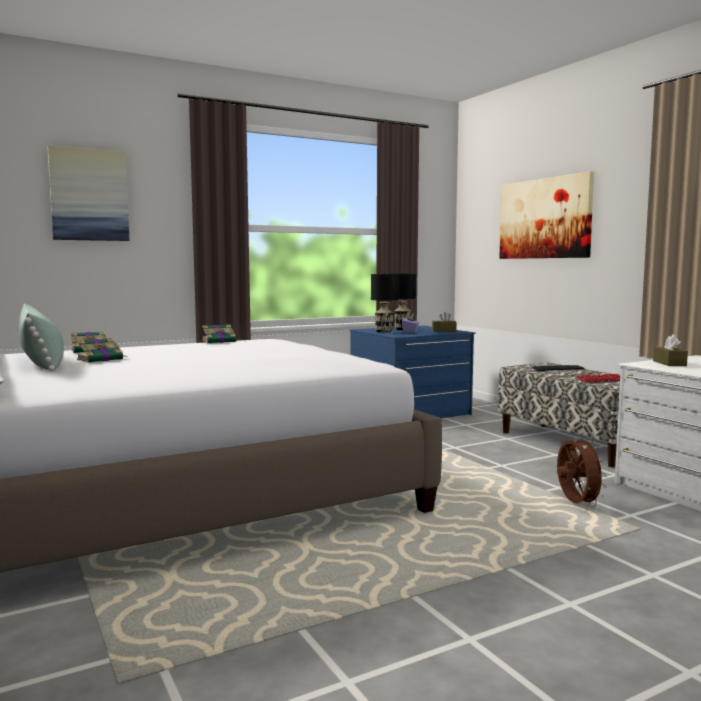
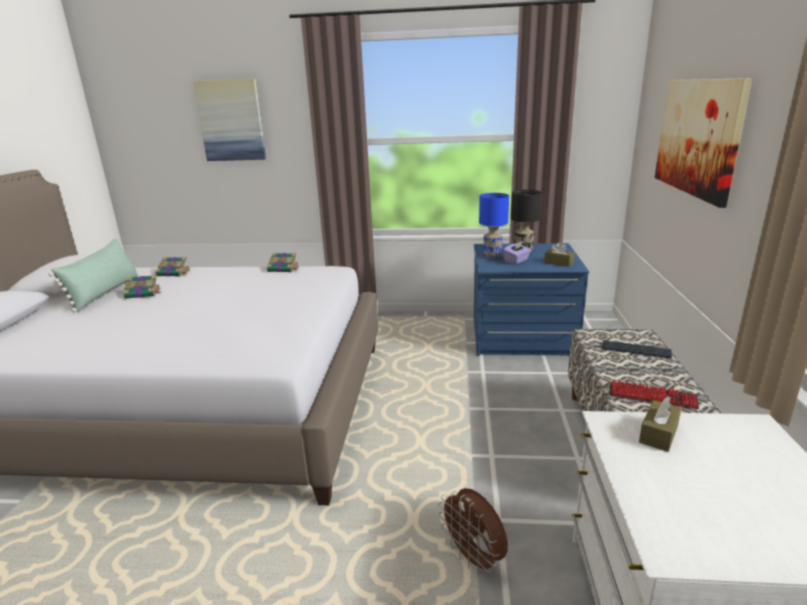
camera: 35 degrees right, 15 degrees up
black table lamp [371,274,398,333] -> blue table lamp [479,193,509,258]
brown fan [557,435,607,507] -> brown fan turned 120 degrees clockwise [438,488,508,575]

